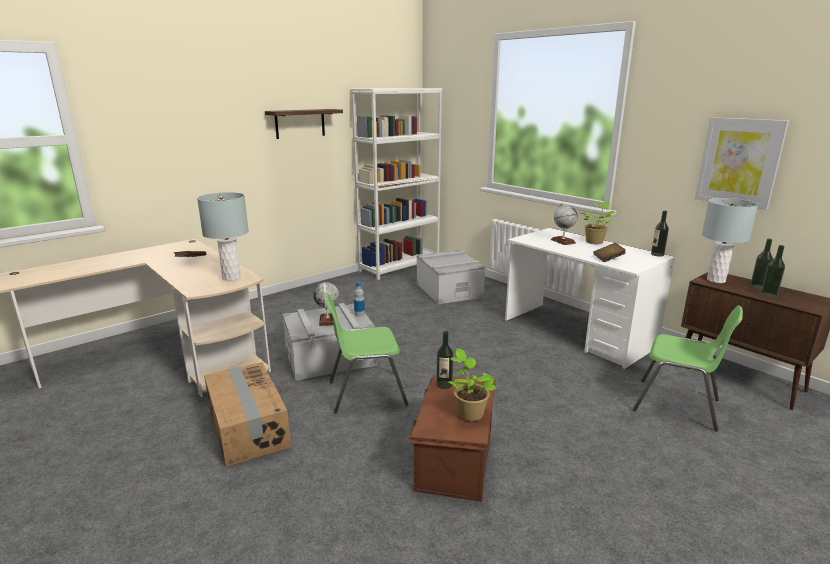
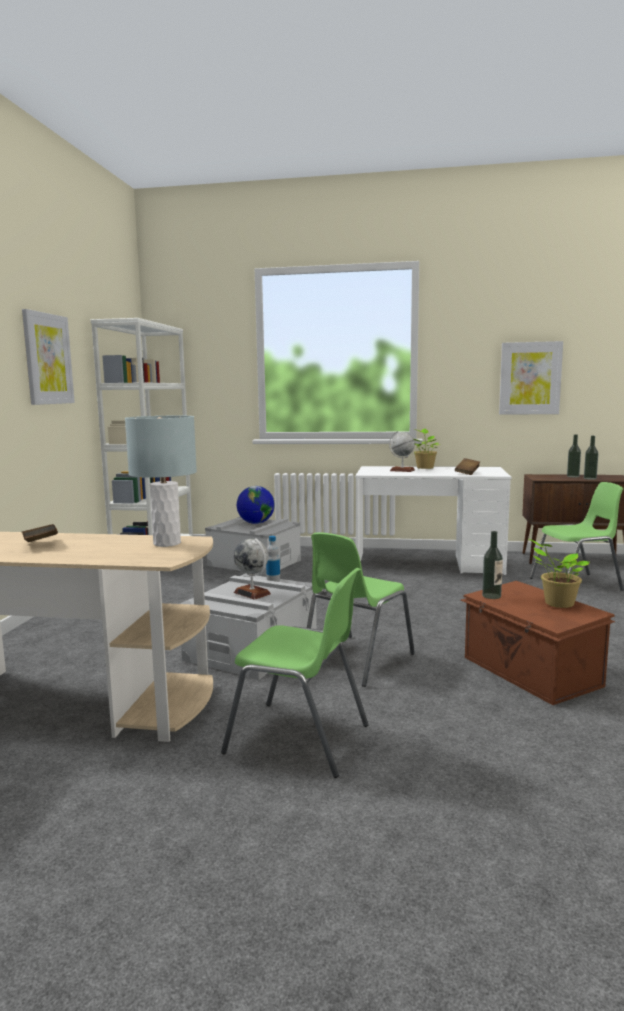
camera: 40 degrees left, 10 degrees down
cardboard box [204,362,291,467] -> green chair [221,568,369,778]
shelf [265,109,343,139] -> picture [22,309,75,405]
bottle [651,210,669,257] -> none
grey table lamp [702,198,758,283] -> none
none -> globe [237,486,275,524]

